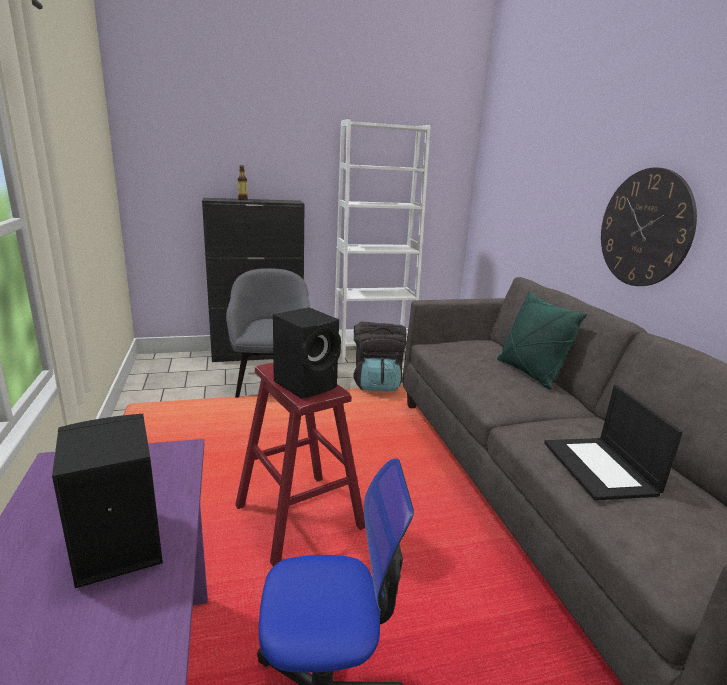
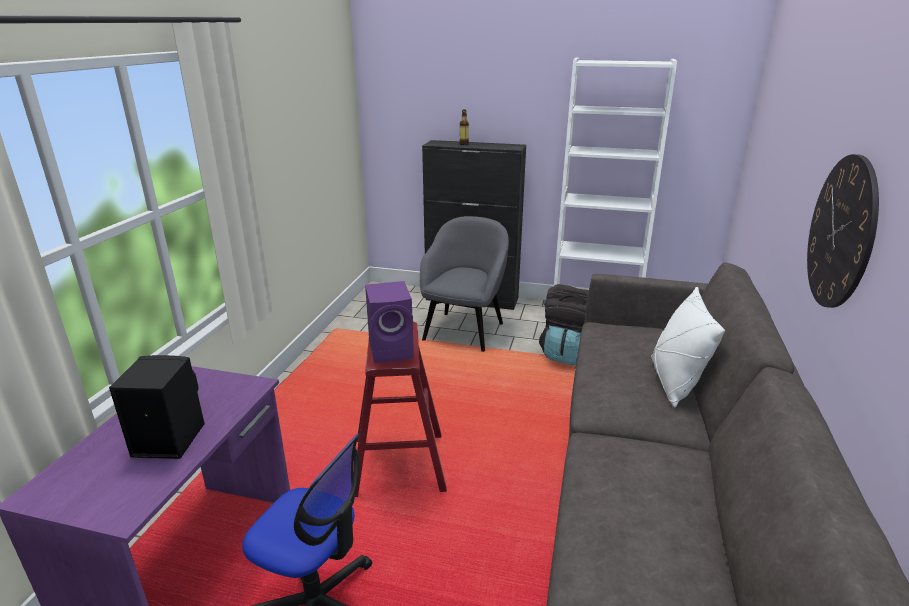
camera: 30 degrees right, 5 degrees up
black speaker [273,307,341,399] -> purple speaker [365,281,414,363]
green pillow [497,291,587,390] -> white pillow [652,287,725,408]
laptop [544,385,683,500] -> none

